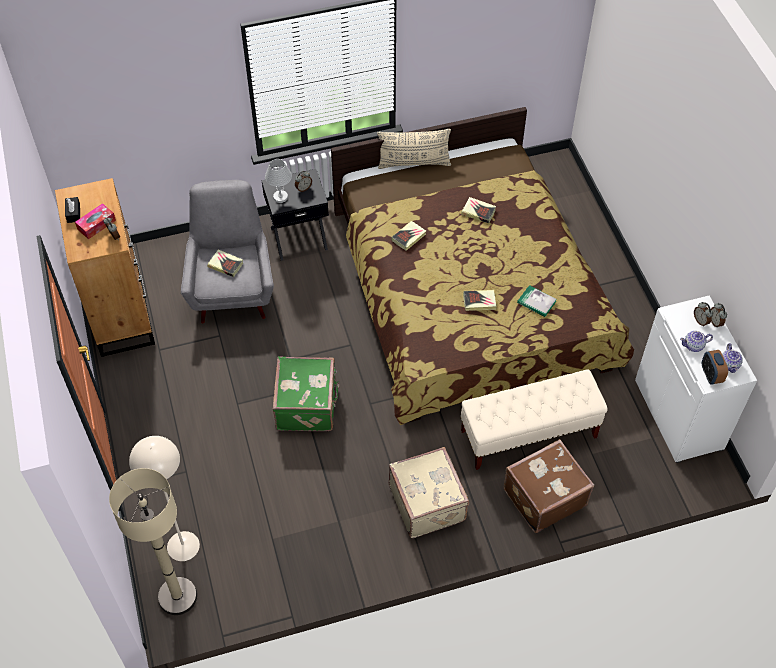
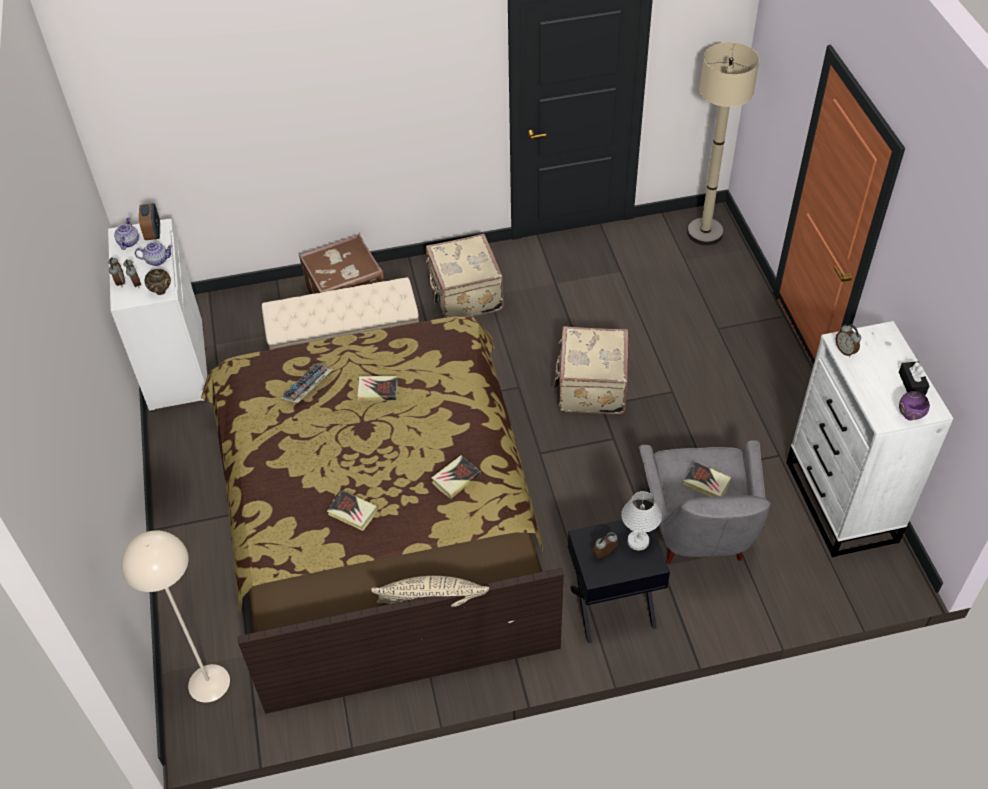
camera: 175 degrees left, 5 degrees down
brown dresser [55,178,155,357] -> white dresser [786,321,953,557]
tissue box [75,203,116,239] -> none
beige floor lamp [129,436,200,561] -> beige floor lamp moved to [121,530,230,703]
green suitcase [273,356,340,431] -> beige suitcase [553,326,628,414]
book [517,285,557,317] -> keyboard [281,363,333,403]
none -> brown bowl [145,269,171,295]
none -> purple bowl [899,391,930,421]

